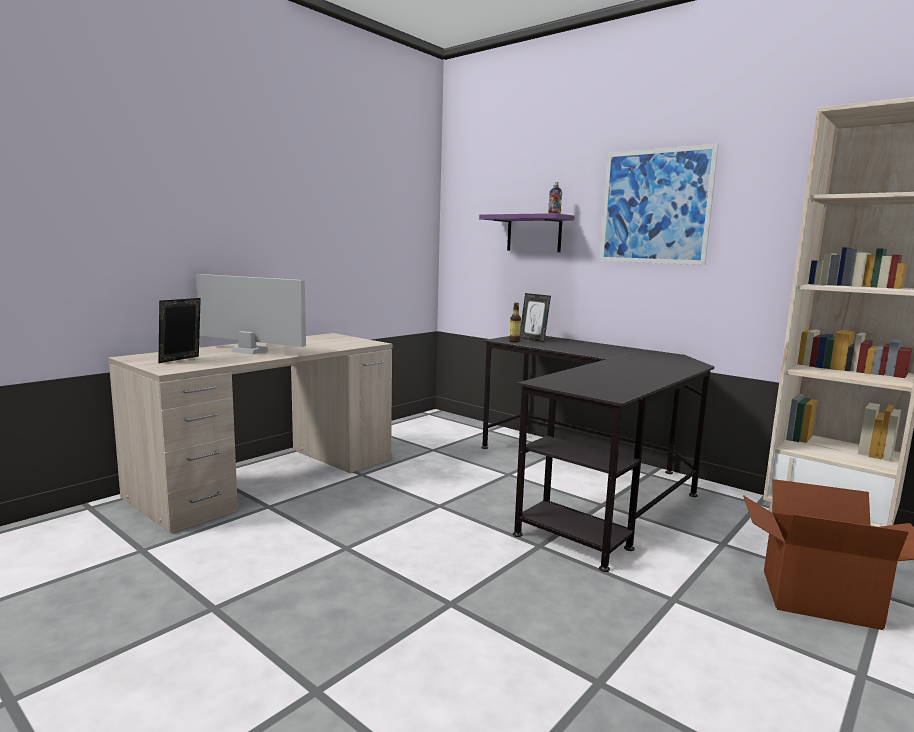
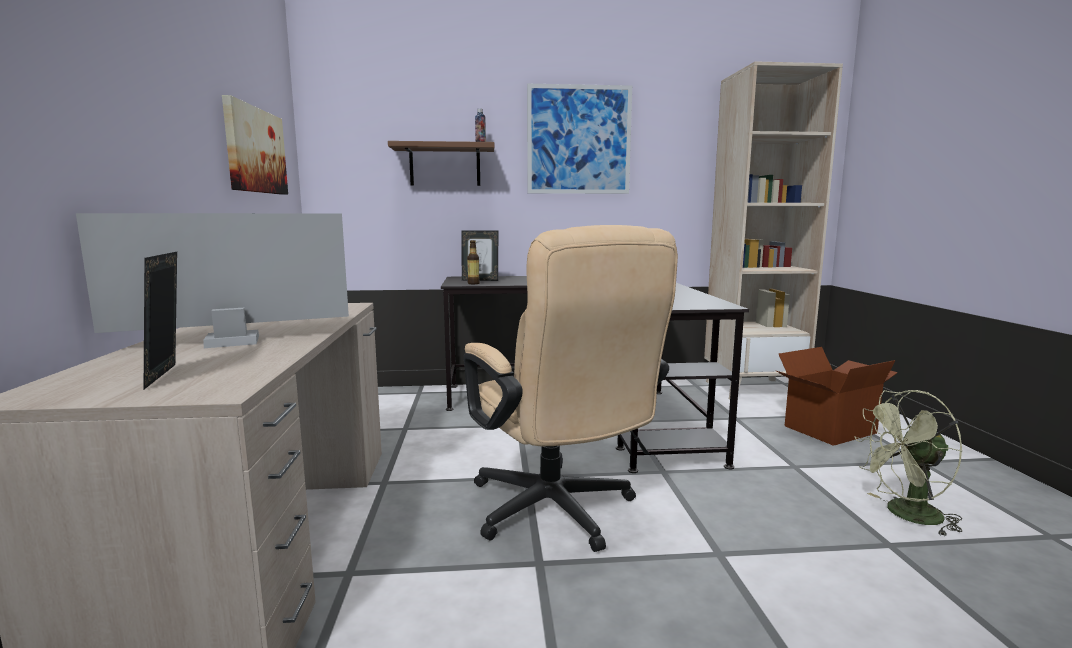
camera: 45 degrees left, 0 degrees up
purple shelf [479,213,575,252] -> brown shelf [388,141,494,186]
none -> picture [222,95,288,195]
none -> beige office chair [464,225,678,552]
none -> green fan [854,390,962,537]

